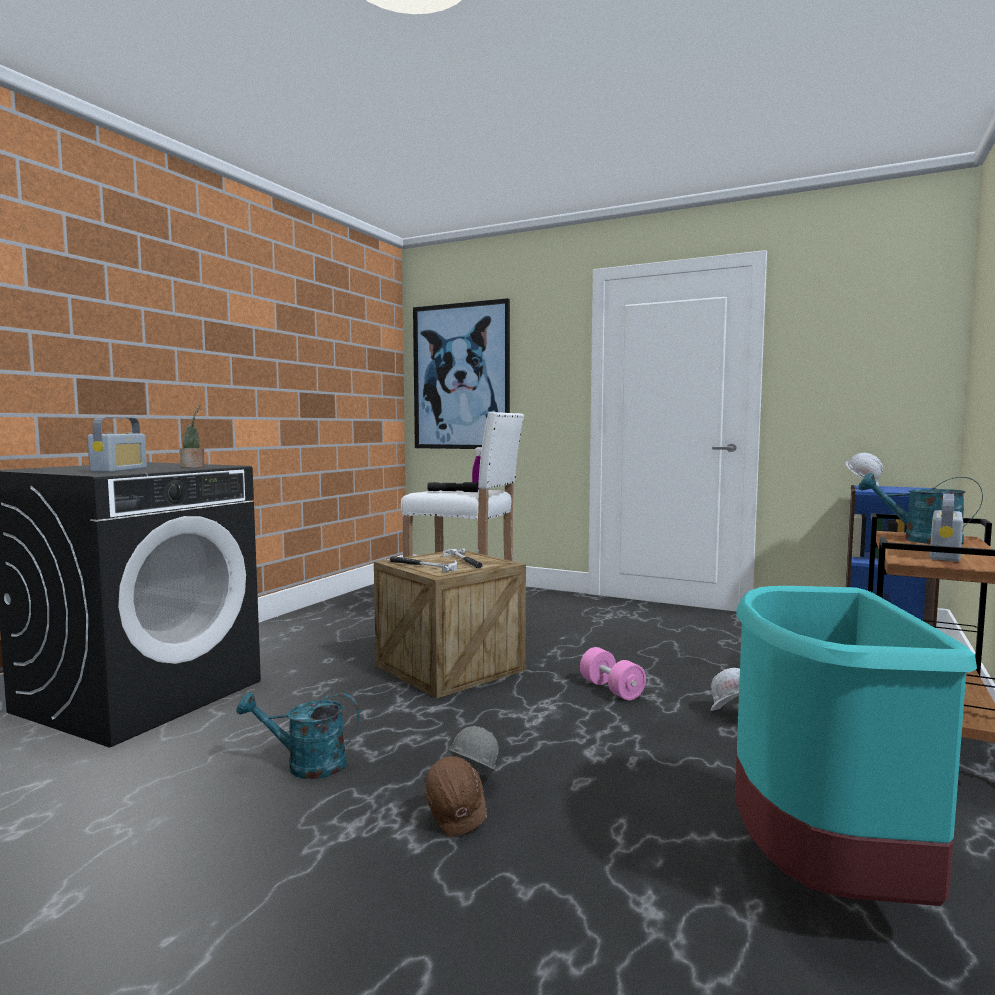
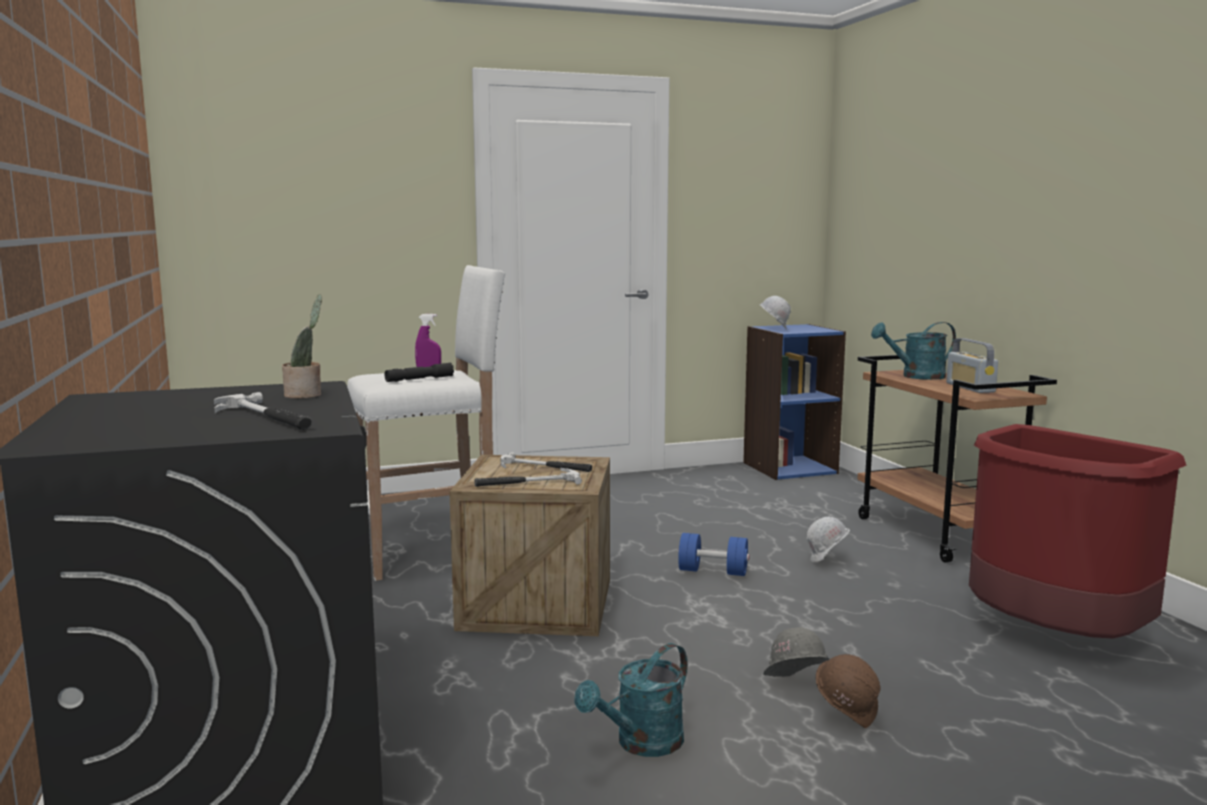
camera: 45 degrees left, 5 degrees up
radio [87,417,147,473] -> hammer [214,392,312,430]
picture [413,298,510,449] -> none
pink dumbbell [580,647,646,700] -> blue dumbbell [678,533,749,576]
turquoise trash can [735,586,977,906] -> red trash can [969,424,1186,638]

